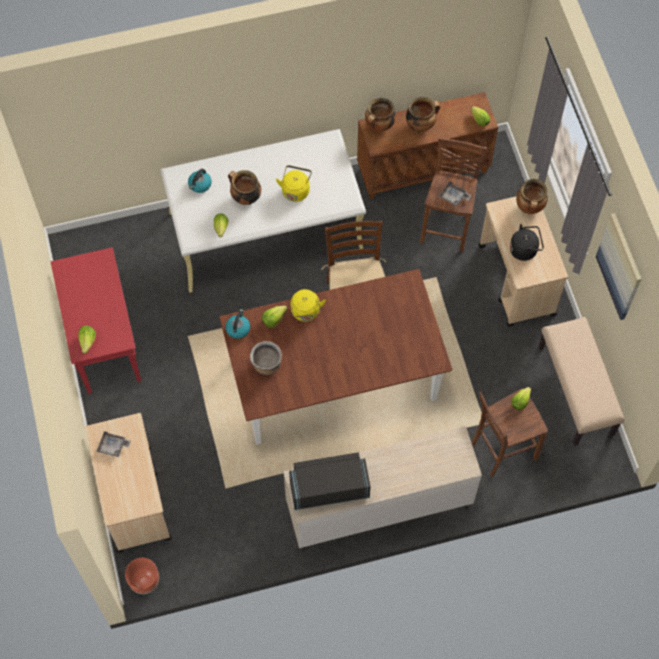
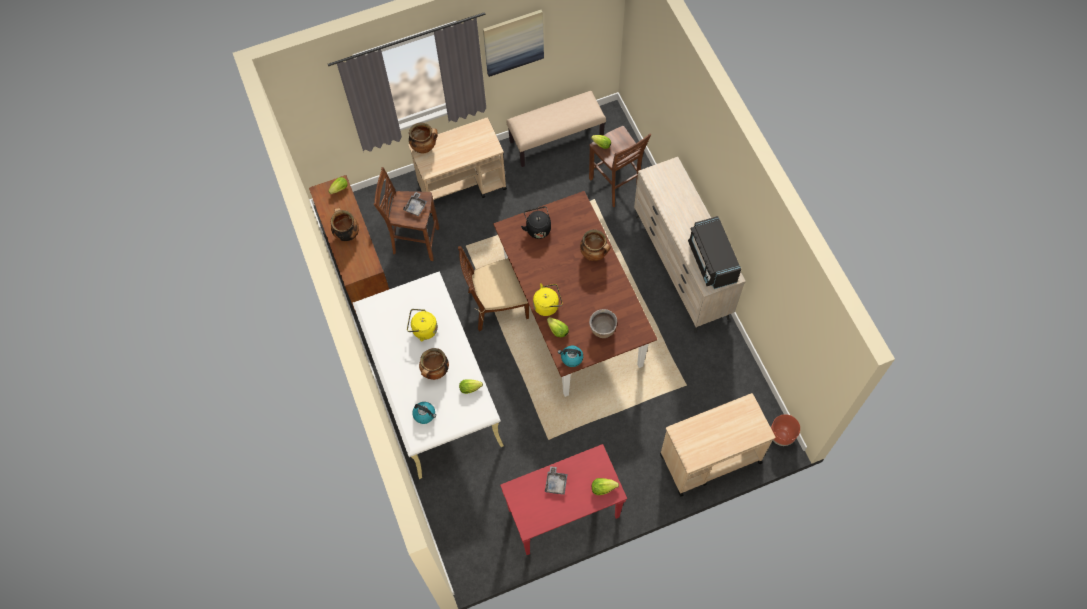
camera: 95 degrees left, 0 degrees up
grey tray [97,431,131,457] -> grey tray moved to [545,466,568,495]
cooking pot [365,98,396,132] -> cooking pot moved to [580,229,611,261]
black kettle [510,224,544,261] -> black kettle moved to [521,206,551,239]

